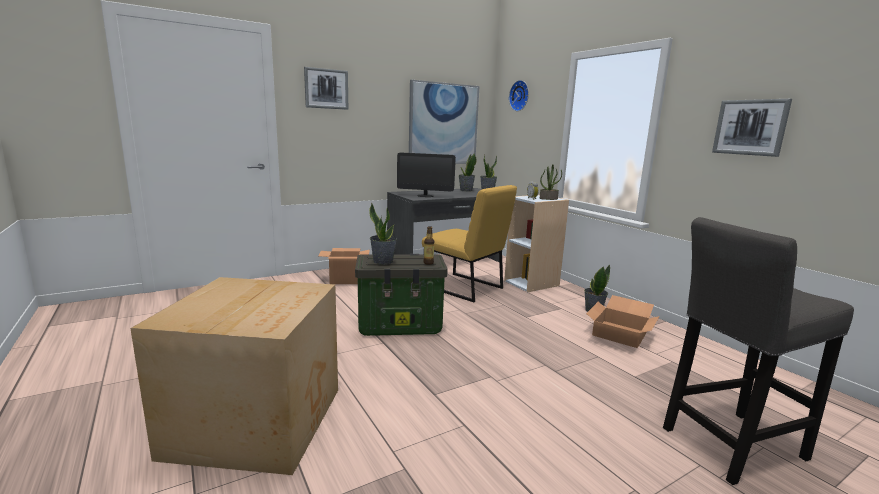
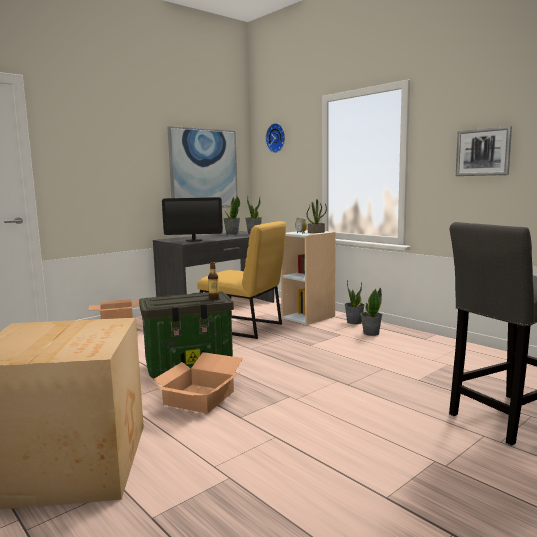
camera: 10 degrees left, 5 degrees down
picture [304,67,348,110] -> none
potted plant [369,203,397,265] -> potted plant moved to [344,280,365,324]
cardboard box [586,295,659,348] -> cardboard box moved to [149,352,243,414]

